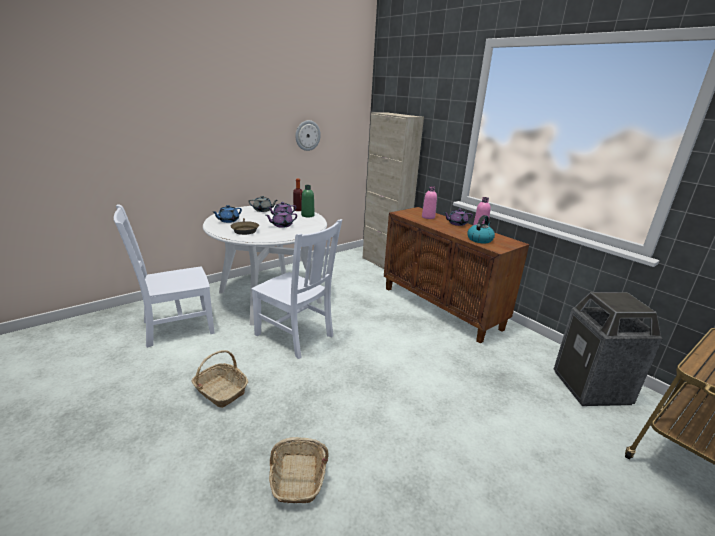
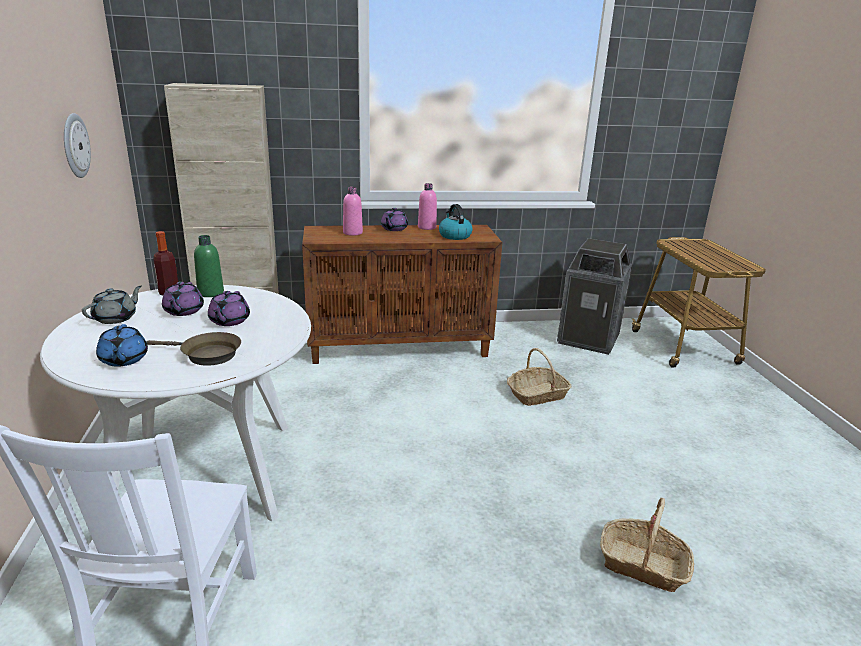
camera: 60 degrees left, 0 degrees up
basket [192,350,248,408] -> basket moved to [507,348,571,406]
white chair [251,219,342,359] -> none

